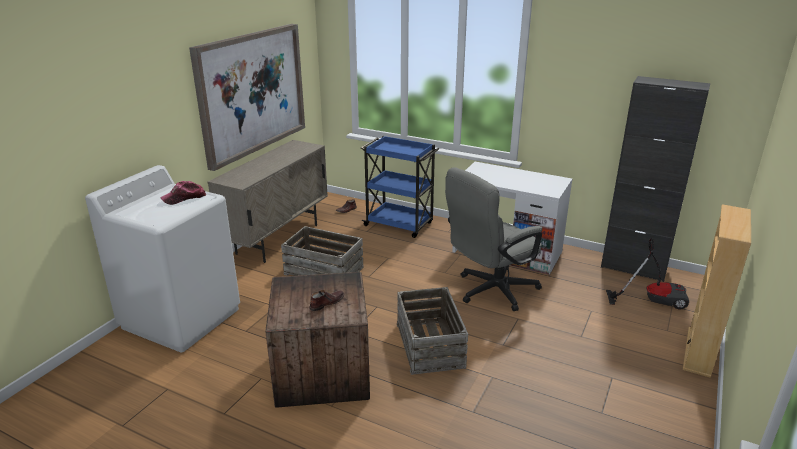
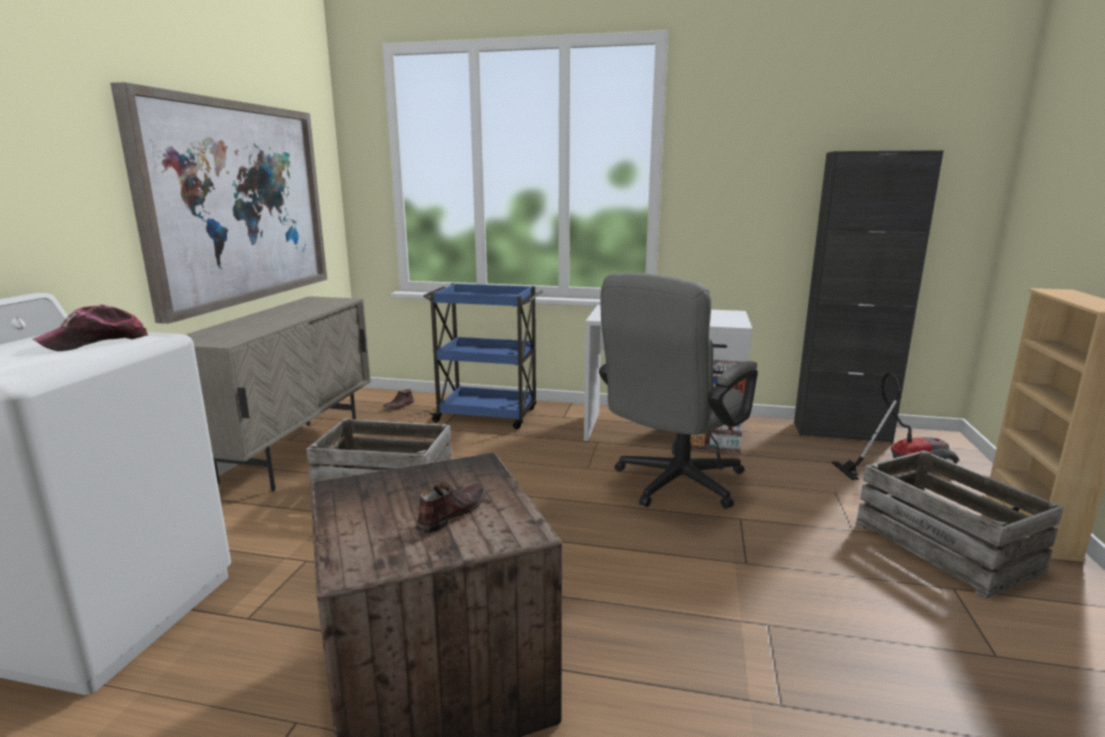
camera: 15 degrees left, 10 degrees down
crate [397,287,468,375] -> crate moved to [855,450,1064,599]

